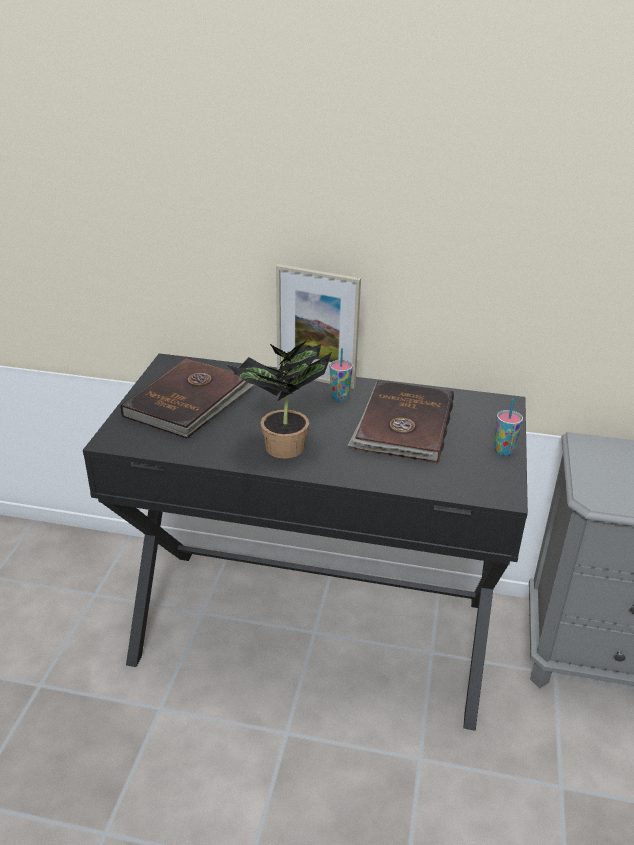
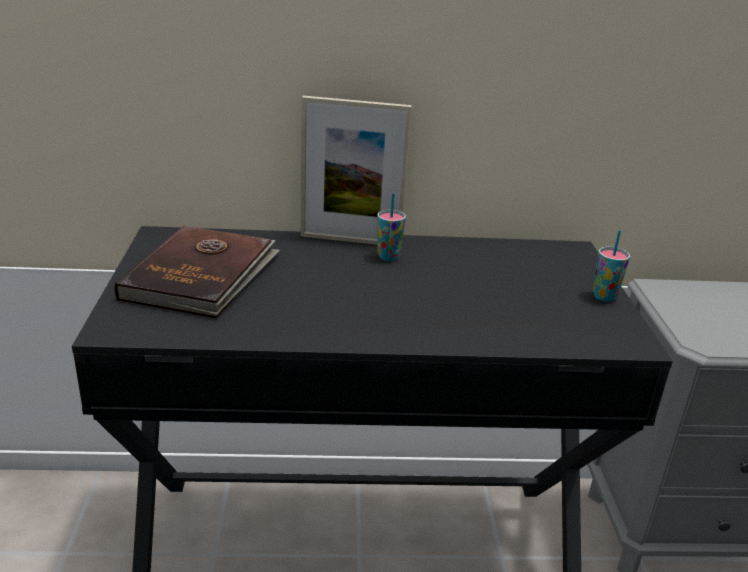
camera: 15 degrees left, 5 degrees down
potted plant [225,341,332,459] -> none
brown book [348,380,454,463] -> none

